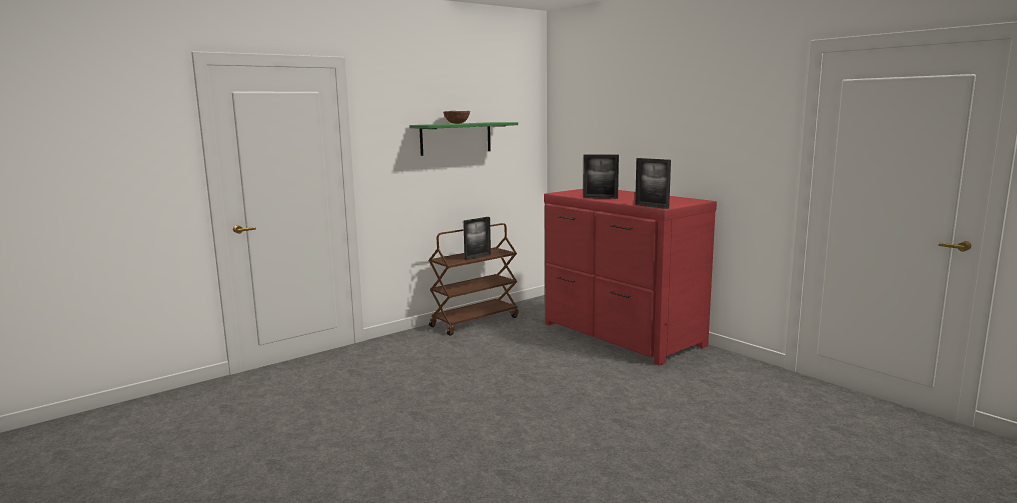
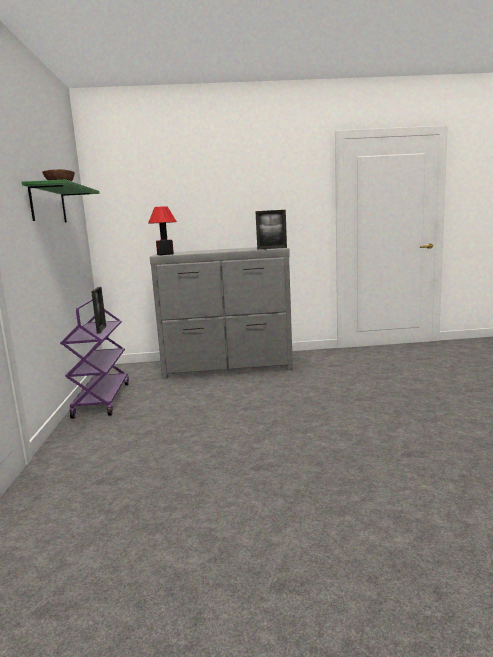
camera: 55 degrees left, 0 degrees up
brown cart [429,223,519,336] -> purple cart [60,299,129,419]
red dresser [544,189,717,366] -> grey dresser [150,247,293,379]
picture frame [583,155,619,199] -> none
none -> table lamp [148,206,177,255]

